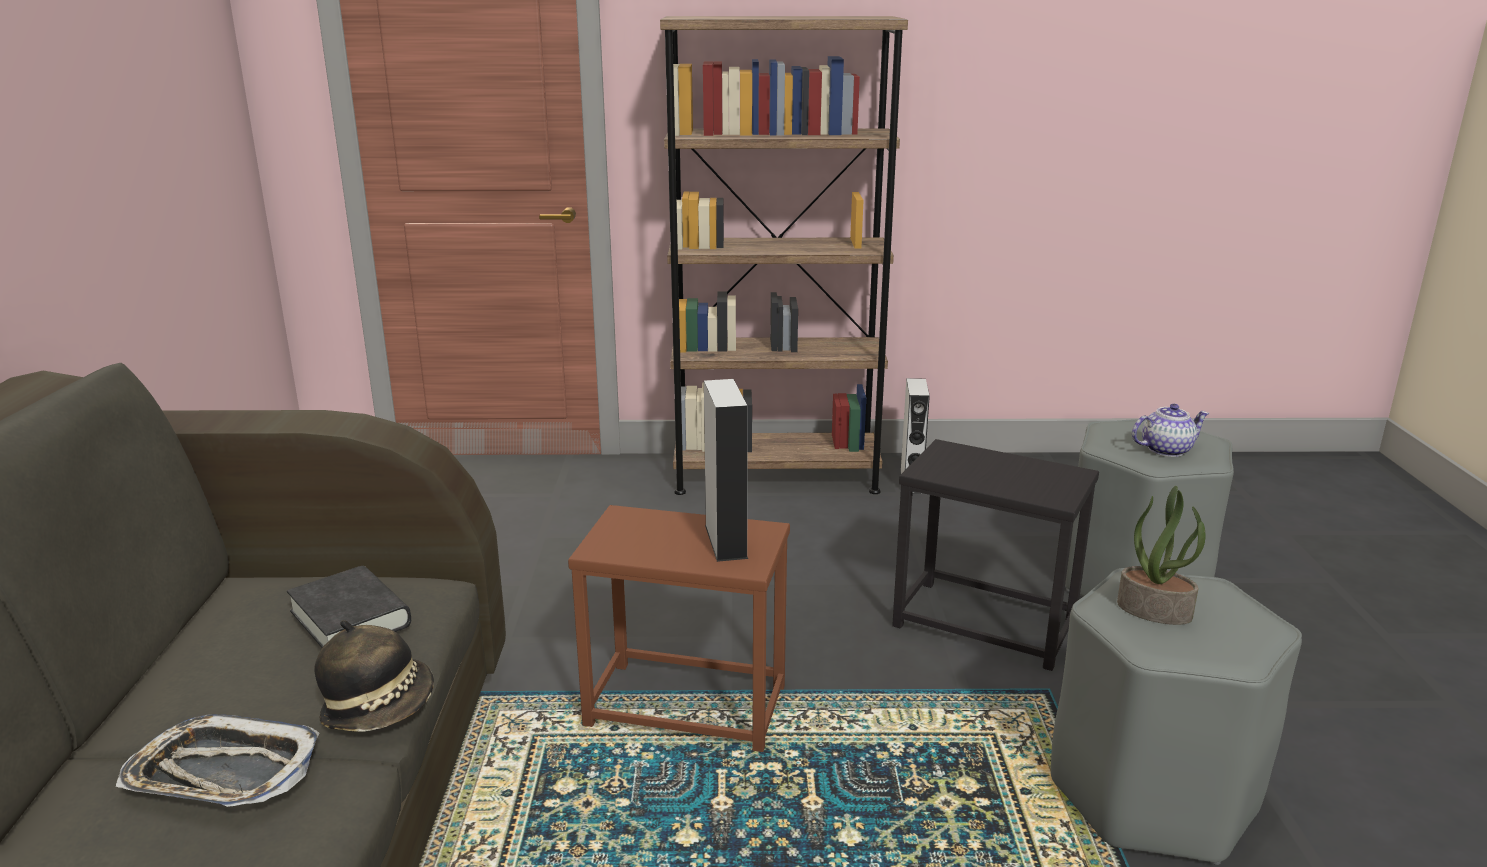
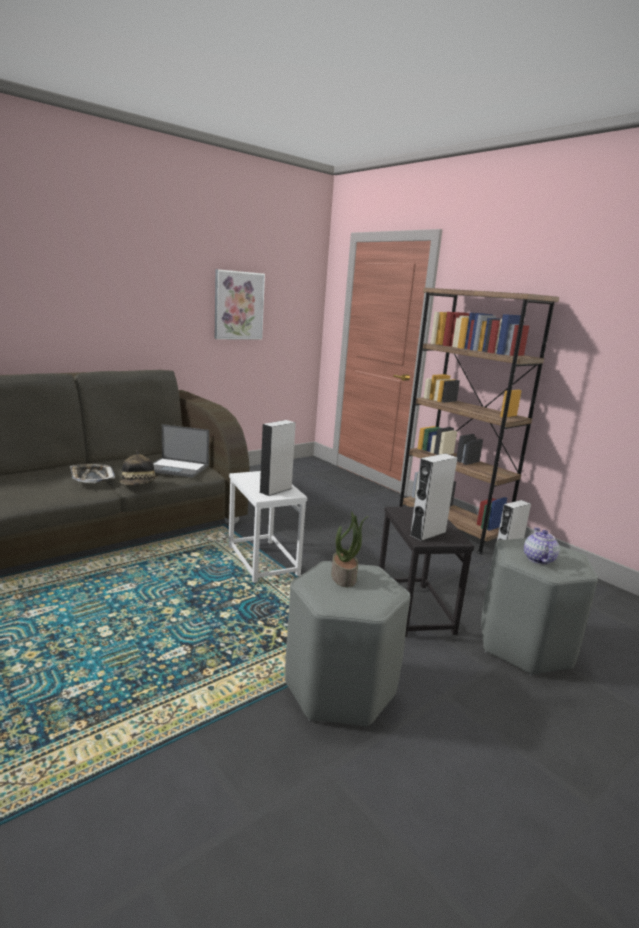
camera: 50 degrees right, 5 degrees down
black book [287,566,411,648] -> laptop [153,424,209,478]
brown side table [568,505,790,752] -> white side table [229,471,307,583]
teapot [1132,404,1210,457] -> teapot turned 120 degrees counterclockwise [524,527,559,565]
none -> picture [215,269,265,340]
none -> grey speaker [410,453,457,541]

